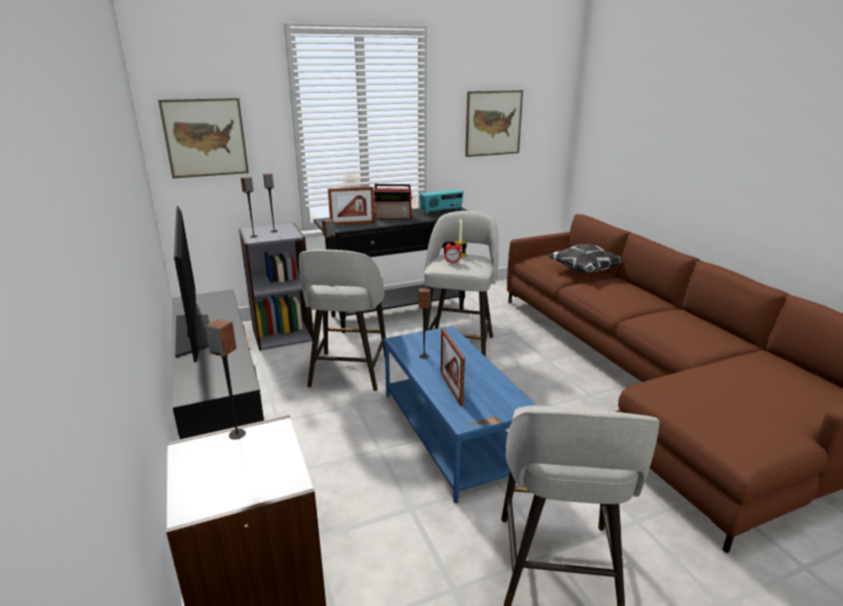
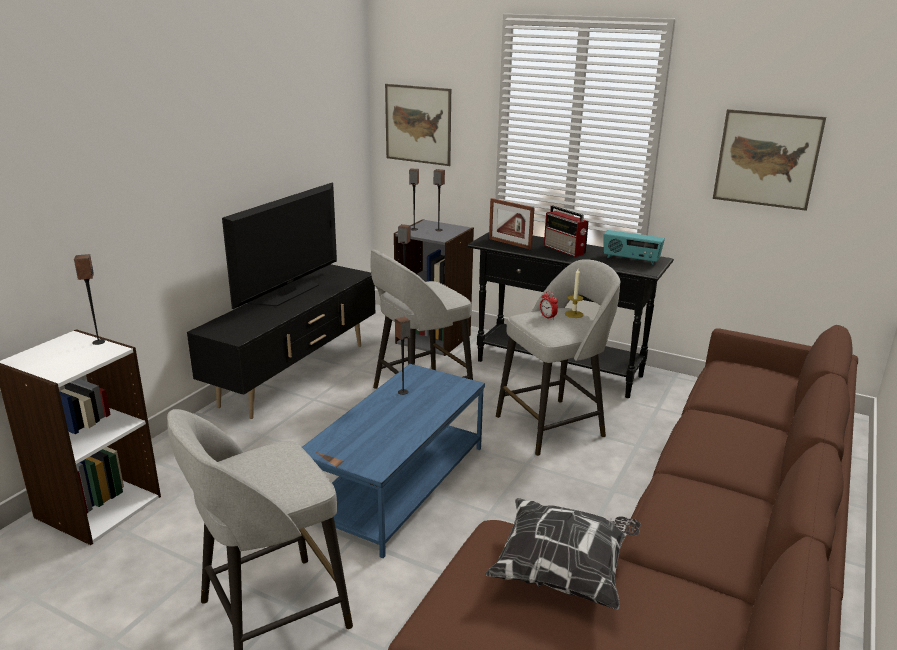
camera: 50 degrees right, 0 degrees up
picture frame [440,328,465,406] -> none
pillow [546,244,622,273] -> pillow moved to [485,498,641,609]

